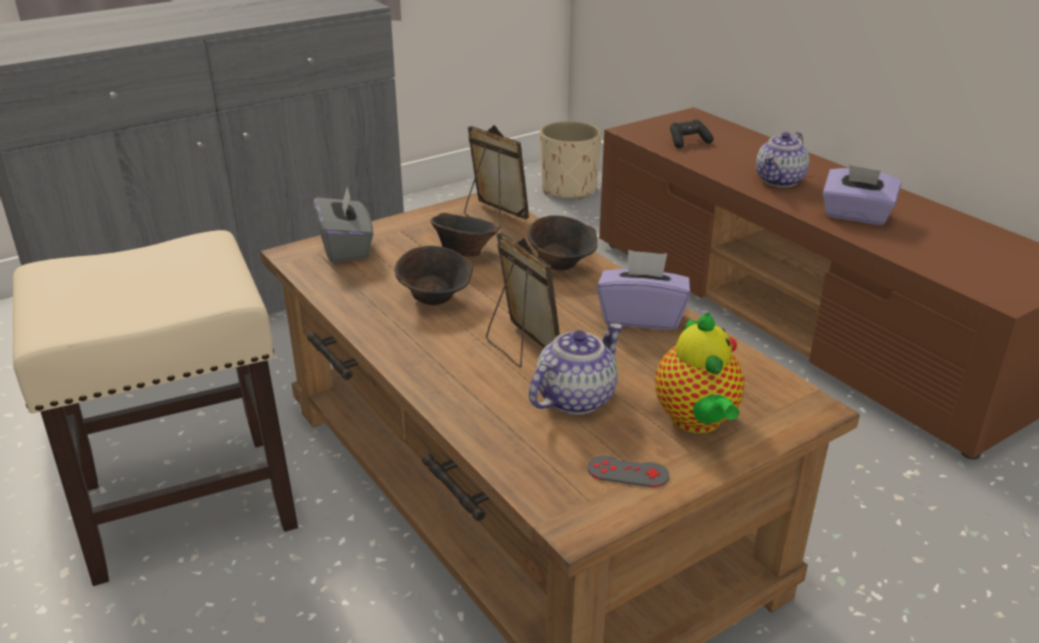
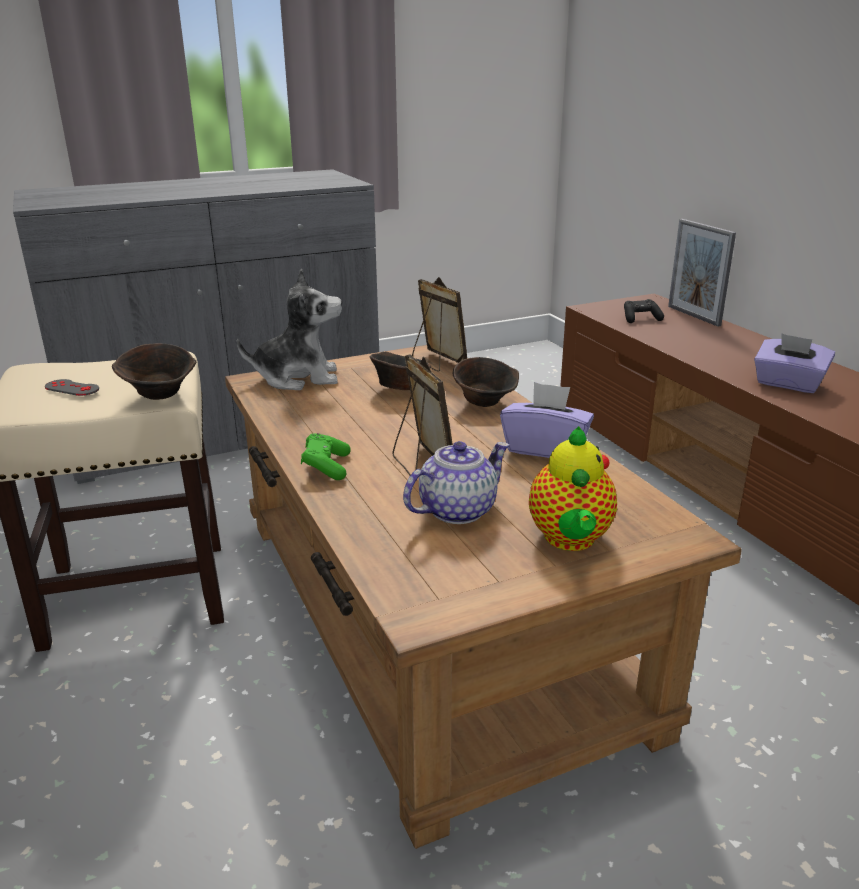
camera: 10 degrees right, 5 degrees down
grey tissue box [314,185,373,263] -> plush toy [237,269,342,390]
brown bowl [395,246,473,305] -> brown bowl moved to [112,343,196,400]
beige planter [540,121,602,200] -> none
grey game controller [587,456,669,487] -> grey game controller moved to [45,379,99,396]
teapot [756,132,810,187] -> none
none -> green game controller [301,433,351,480]
none -> picture frame [668,219,736,327]

